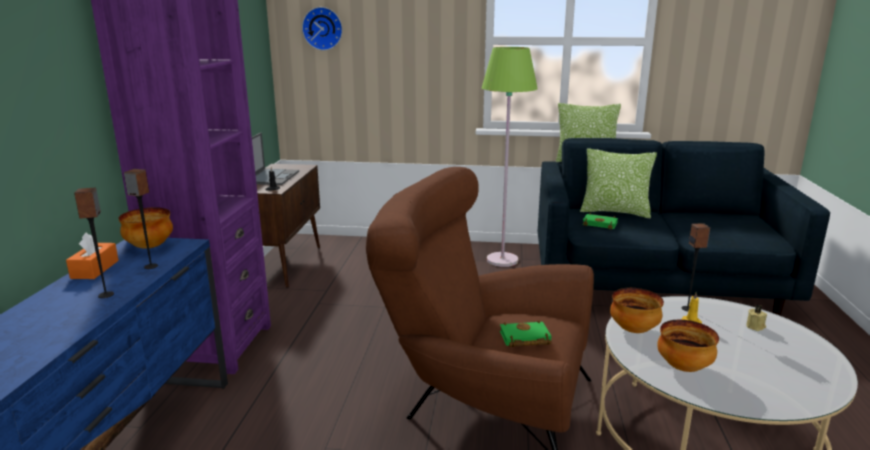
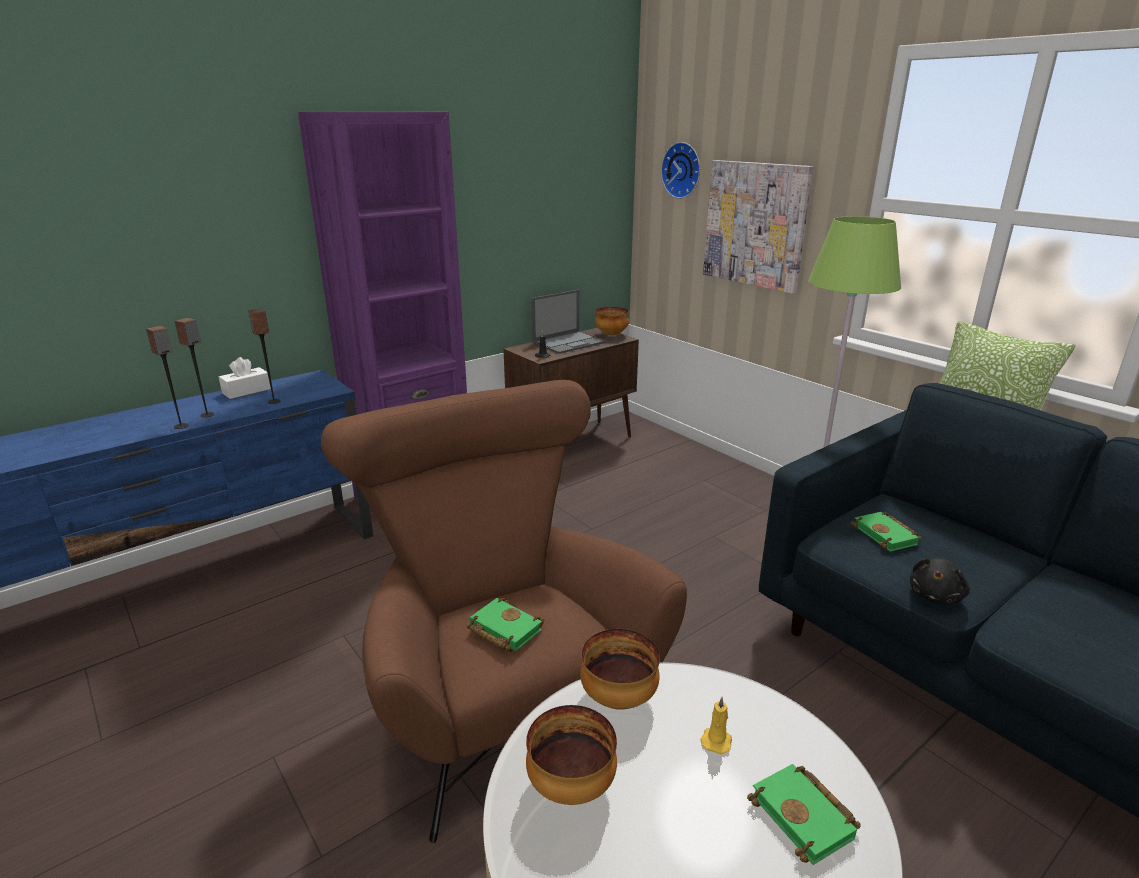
camera: 45 degrees right, 5 degrees up
orange tissue box [66,232,119,279] -> white tissue box [219,357,271,399]
bowl [119,207,173,249] -> bowl moved to [595,307,629,335]
pillow [580,148,657,218] -> none
speaker [682,223,710,311] -> speaker moved to [146,326,188,429]
beige candle [746,305,767,331] -> green book [747,764,861,865]
none -> picture [703,160,813,294]
none -> black plush toy [910,558,970,604]

